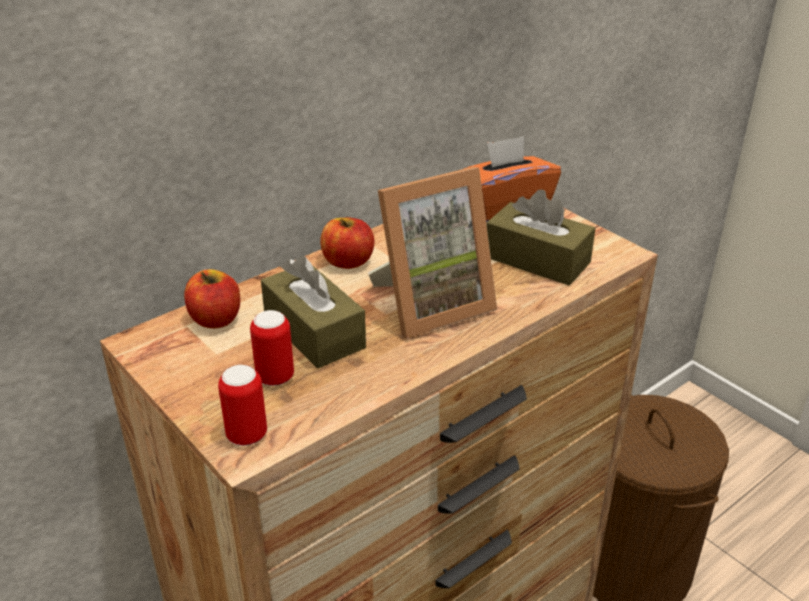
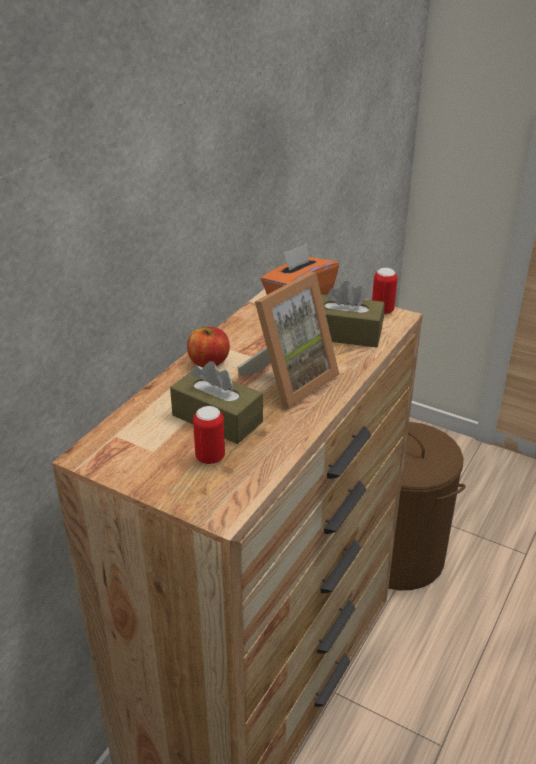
camera: 20 degrees left, 0 degrees up
apple [184,269,240,328] -> none
can [218,365,267,446] -> can moved to [372,268,398,315]

